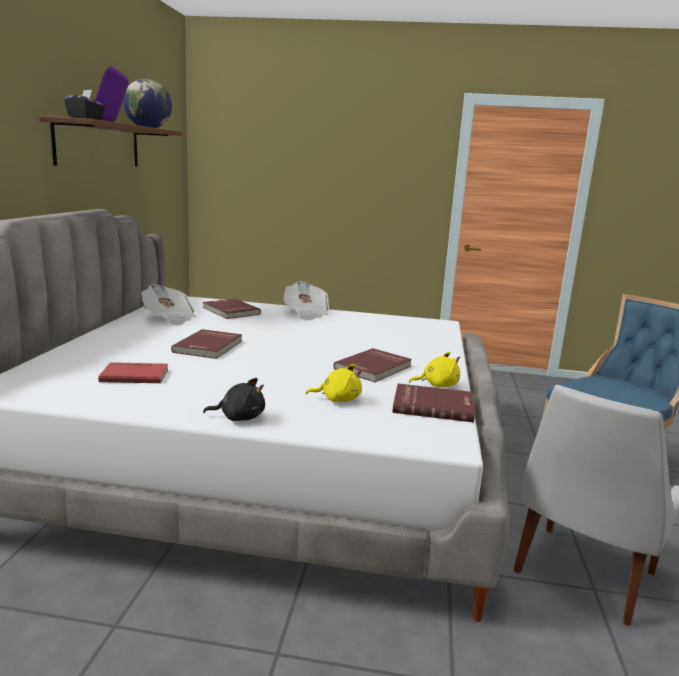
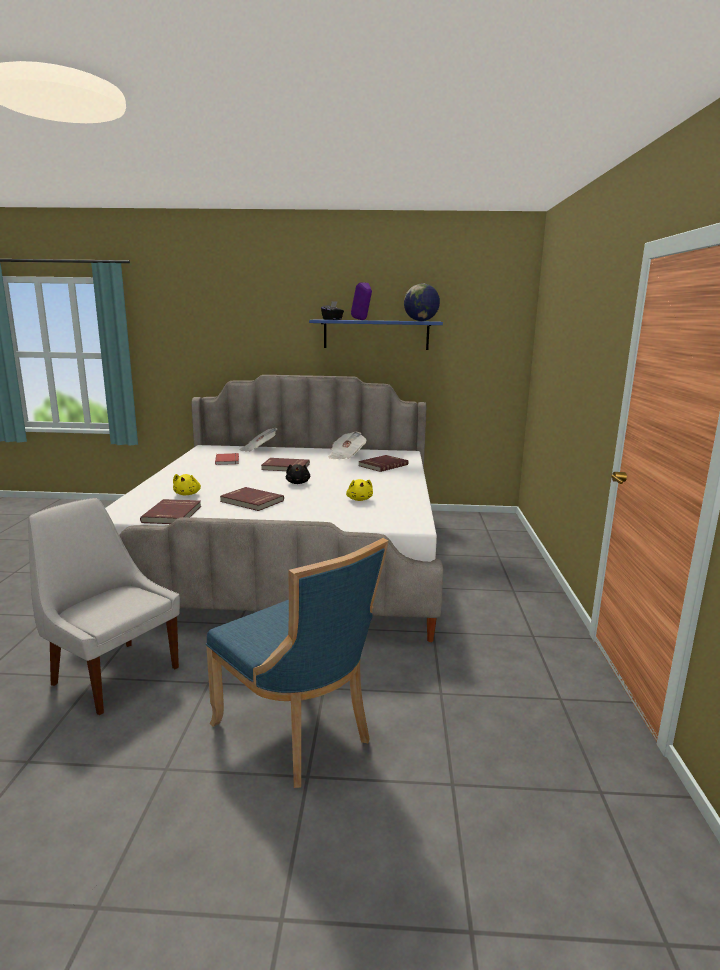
camera: 85 degrees right, 0 degrees up
brown shelf [39,116,182,167] -> blue shelf [309,319,443,350]
black plush toy [203,378,265,421] -> black plush toy moved to [286,464,310,484]
newspaper [283,281,329,320] -> newspaper moved to [240,428,278,452]
yellow plush toy [409,352,460,388] -> yellow plush toy moved to [346,479,373,501]

